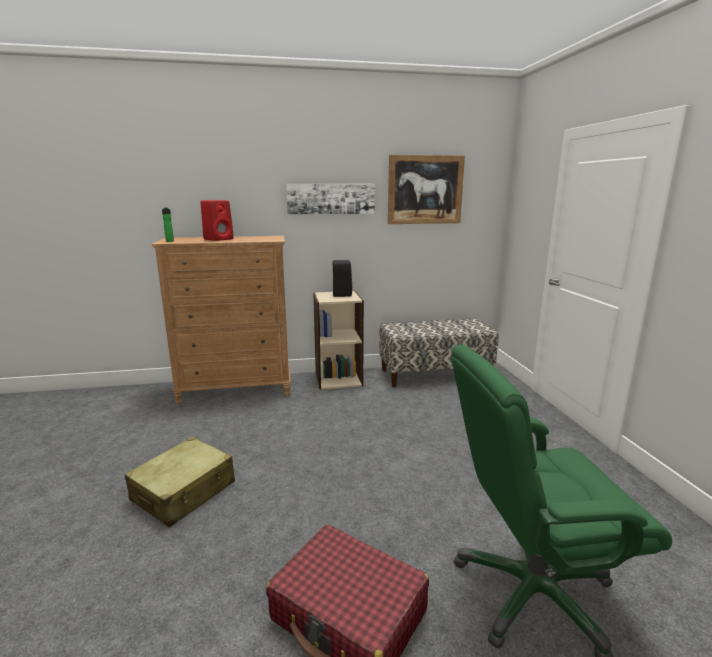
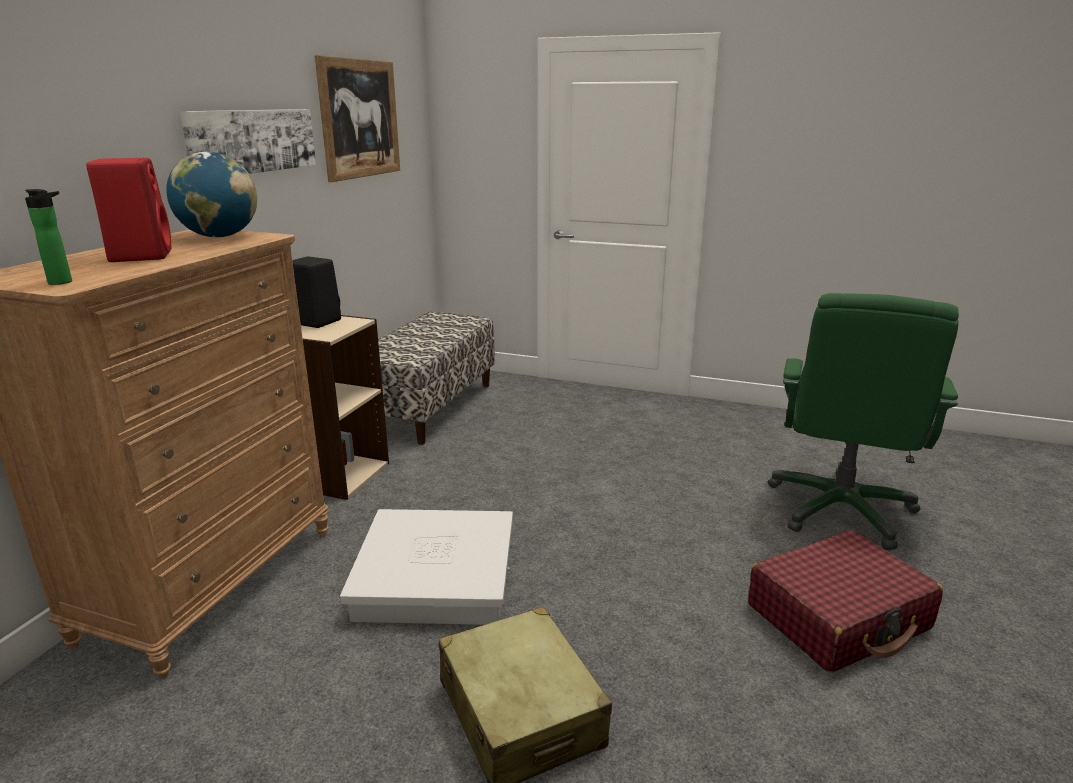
camera: 60 degrees left, 5 degrees up
none -> globe [166,152,257,238]
none -> white storage box [340,509,513,625]

